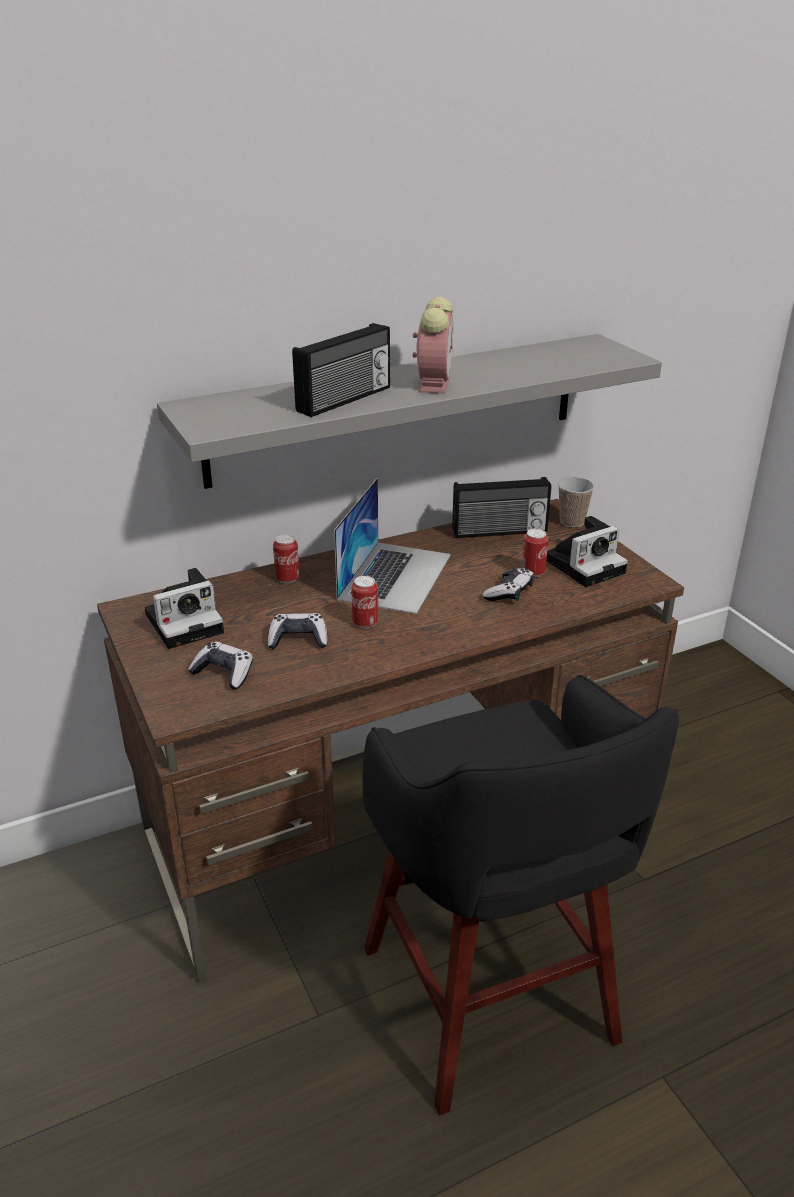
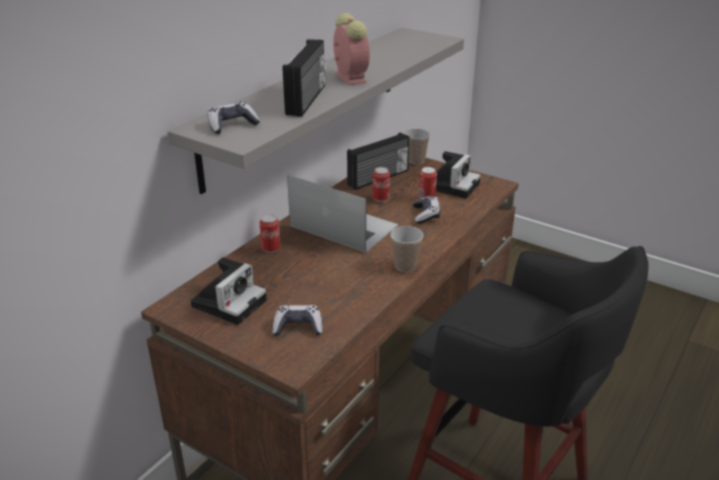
camera: 30 degrees left, 0 degrees up
game controller [268,613,328,649] -> game controller moved to [207,102,260,134]
laptop [334,478,451,614] -> laptop turned 45 degrees counterclockwise [287,174,398,253]
can [352,576,378,629] -> can moved to [373,167,390,202]
none -> cup [390,226,423,272]

